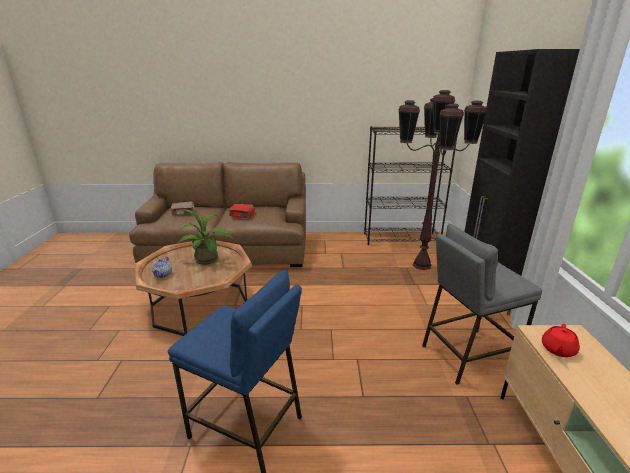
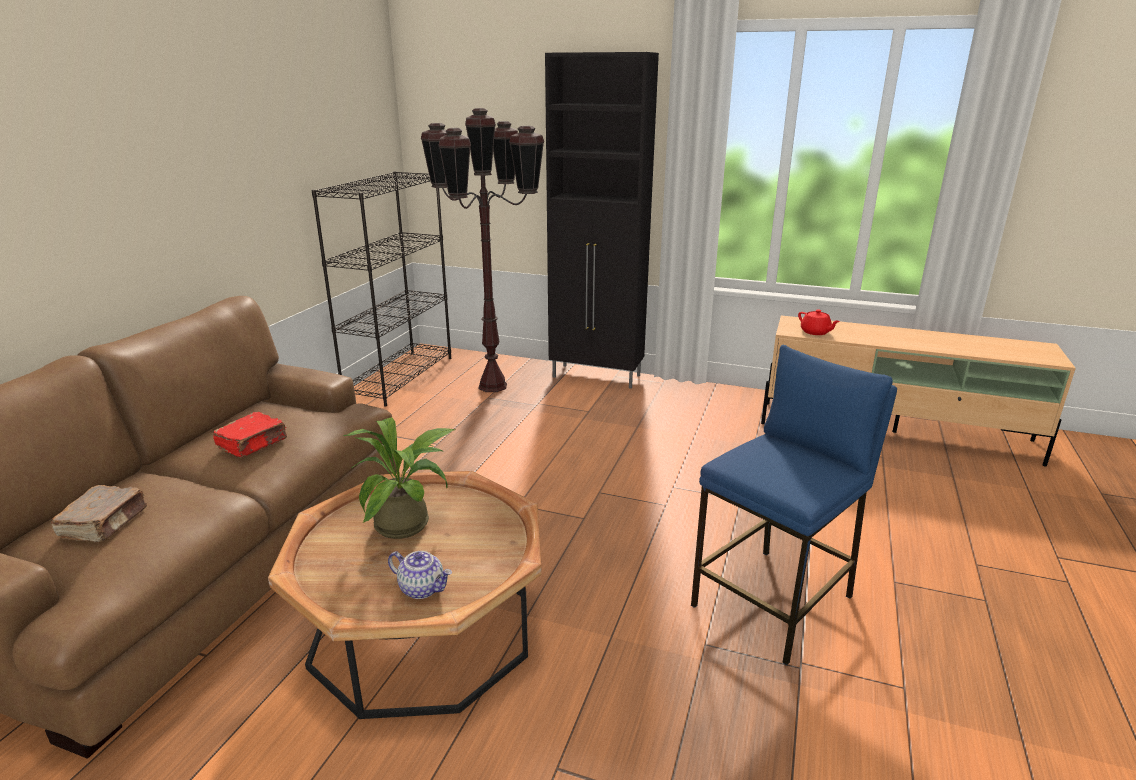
camera: 70 degrees left, 0 degrees up
grey stool [422,224,542,385] -> none

